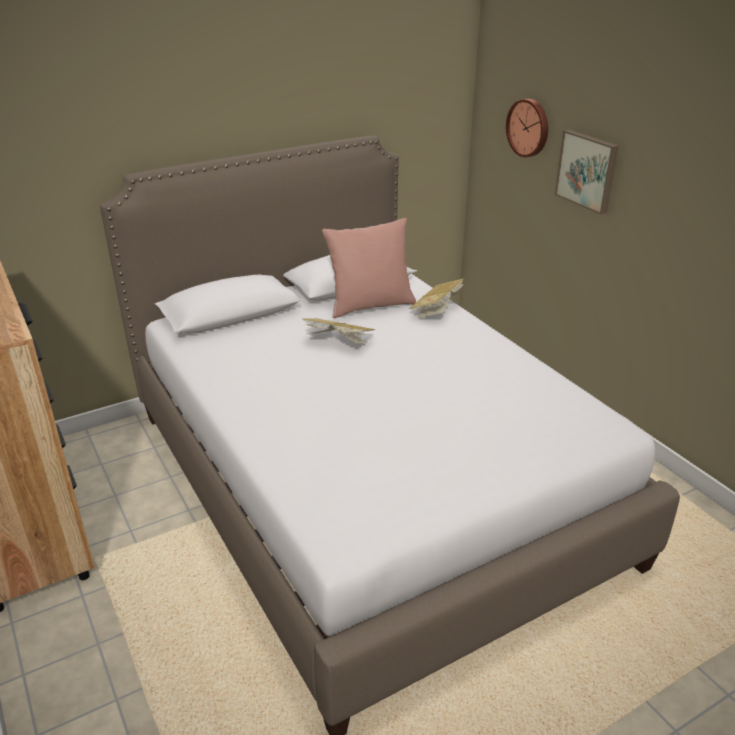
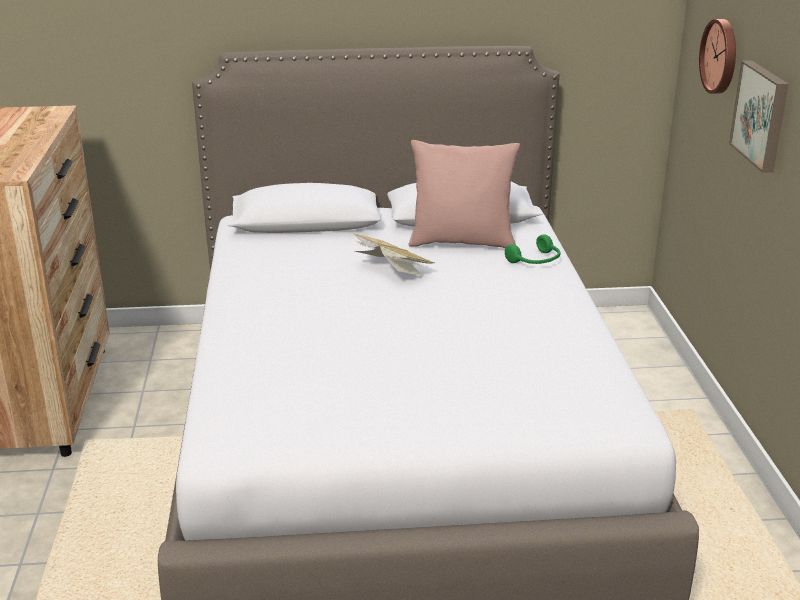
camera: 25 degrees right, 5 degrees down
book [409,278,465,318] -> green headphones [505,234,560,264]

